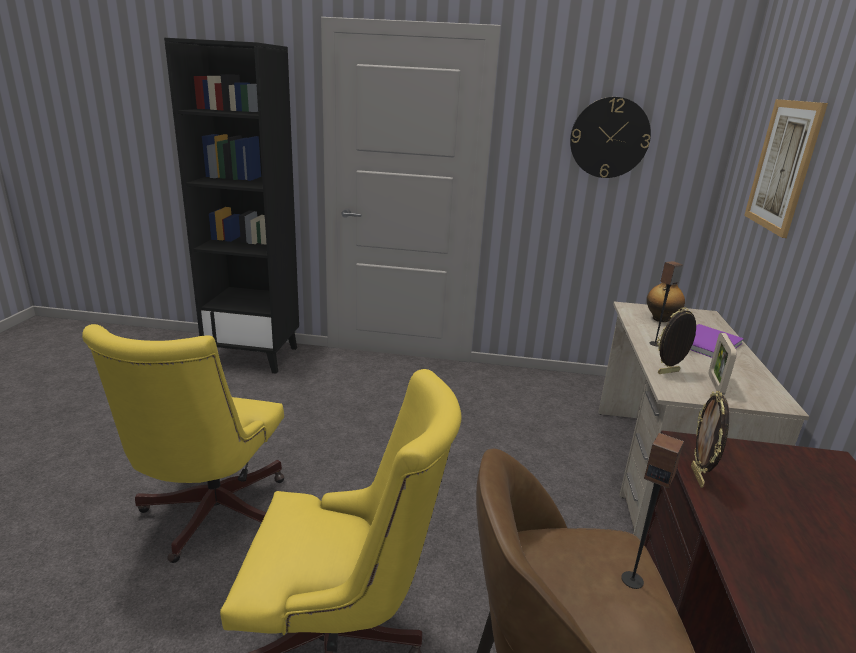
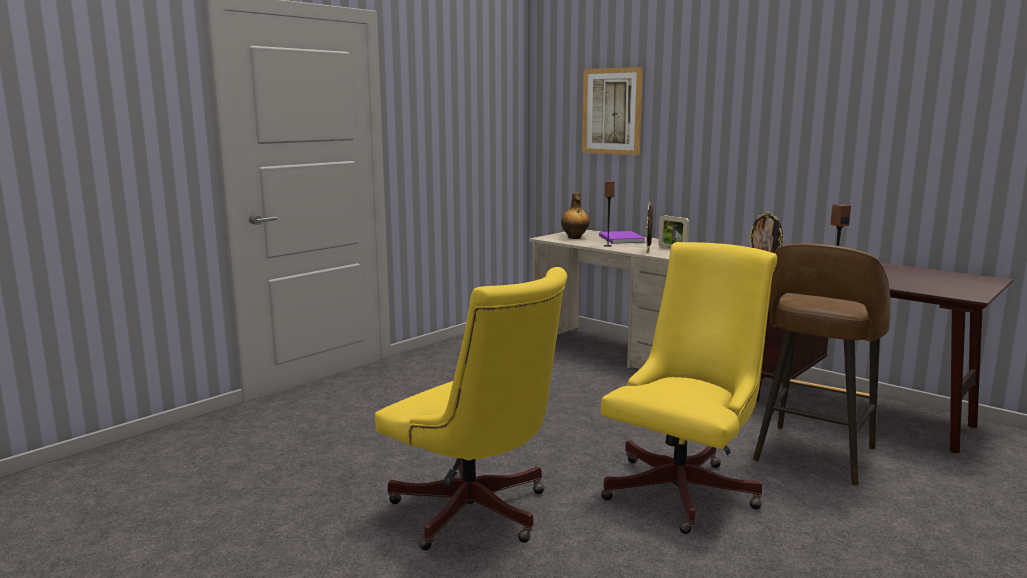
camera: 55 degrees left, 10 degrees down
black bookcase [164,38,299,374] -> none
wall clock [570,97,651,178] -> none

